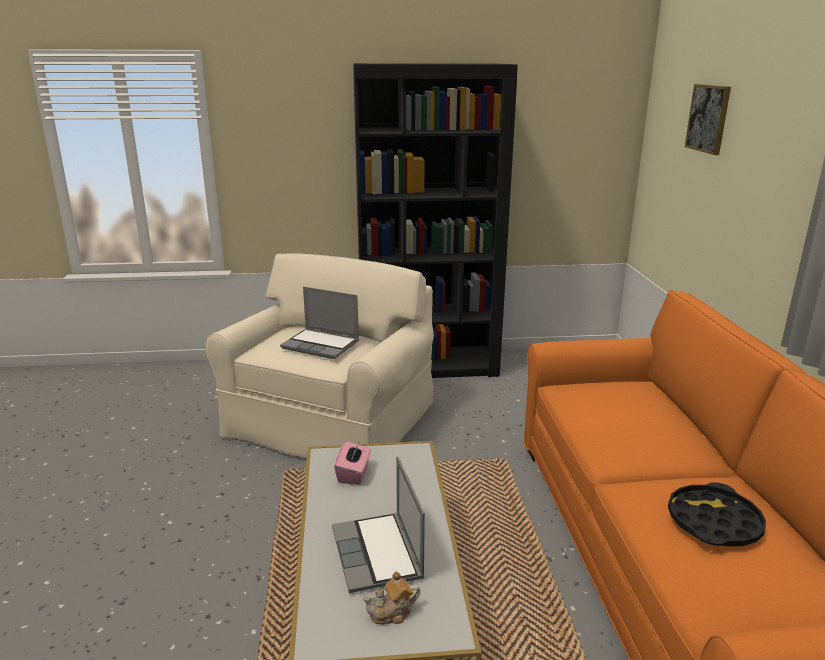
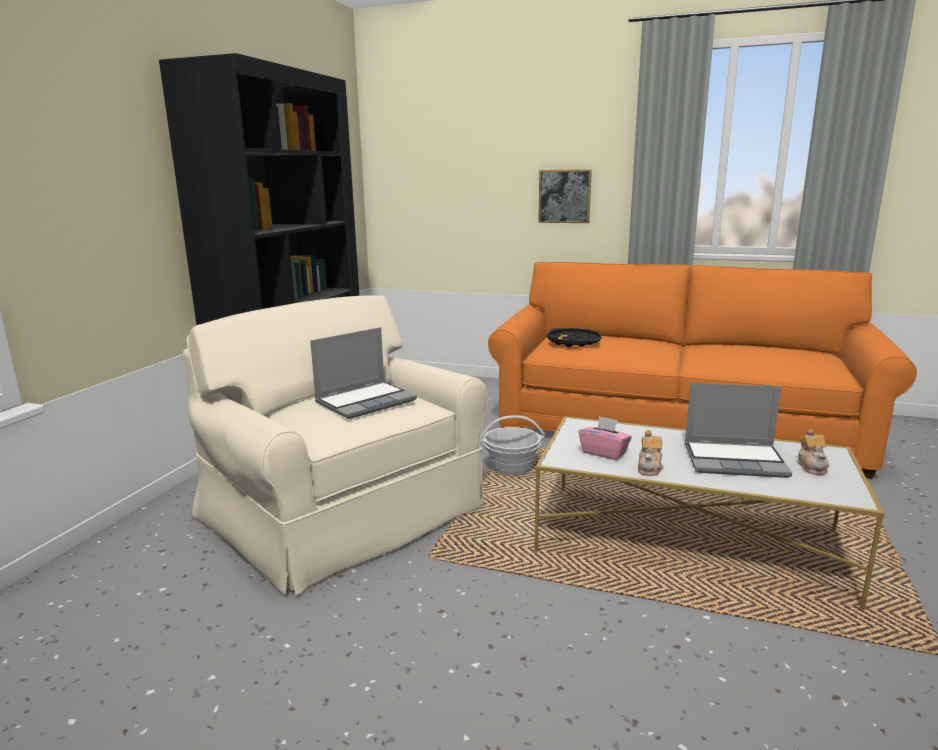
camera: 65 degrees left, 5 degrees down
black tray [668,482,766,546] -> black tray moved to [548,328,601,347]
picture [685,84,731,155] -> picture moved to [538,169,592,223]
none -> basket [481,415,545,475]
none -> teapot [638,430,663,476]

